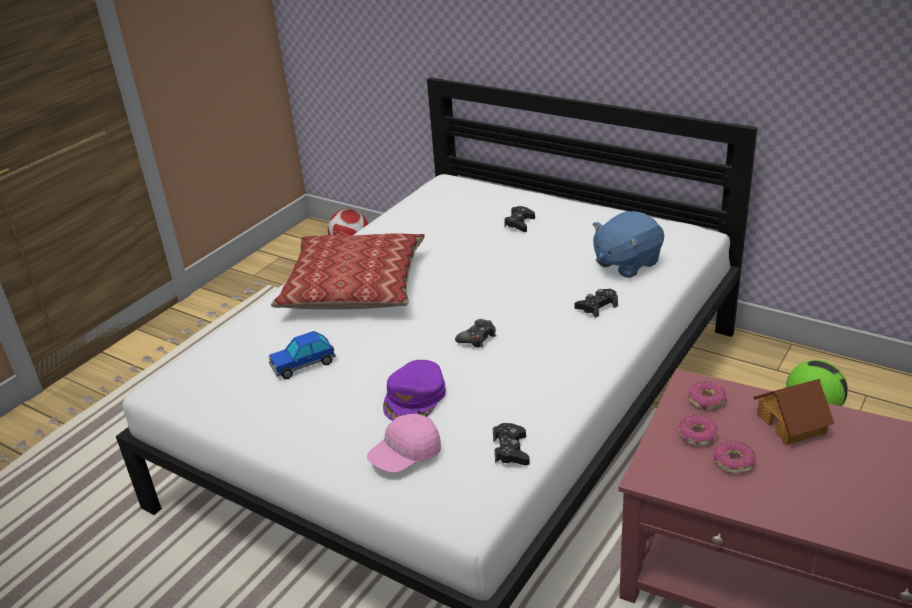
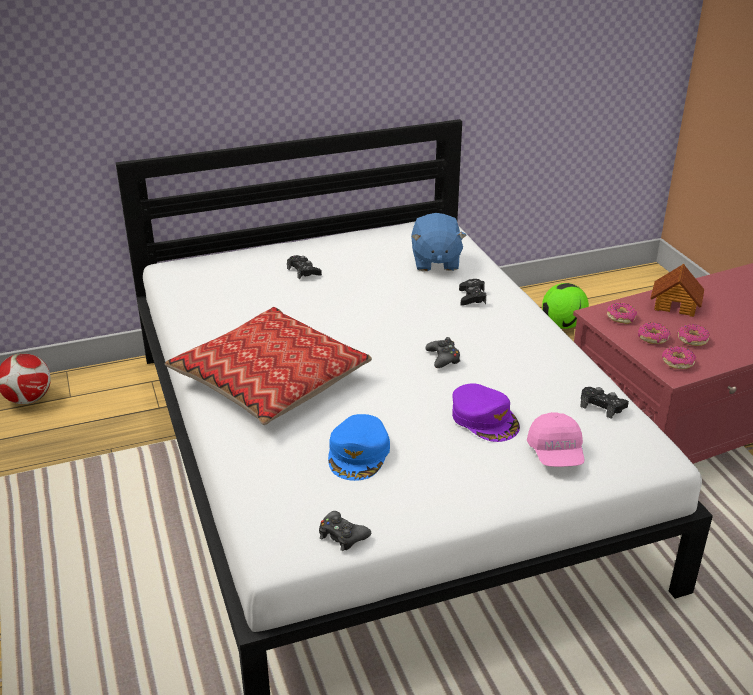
camera: 55 degrees left, 0 degrees up
toy car [269,331,336,379] -> blue cap [328,414,390,481]
none -> black game controller [319,511,371,551]
none -> donut [662,346,696,369]

